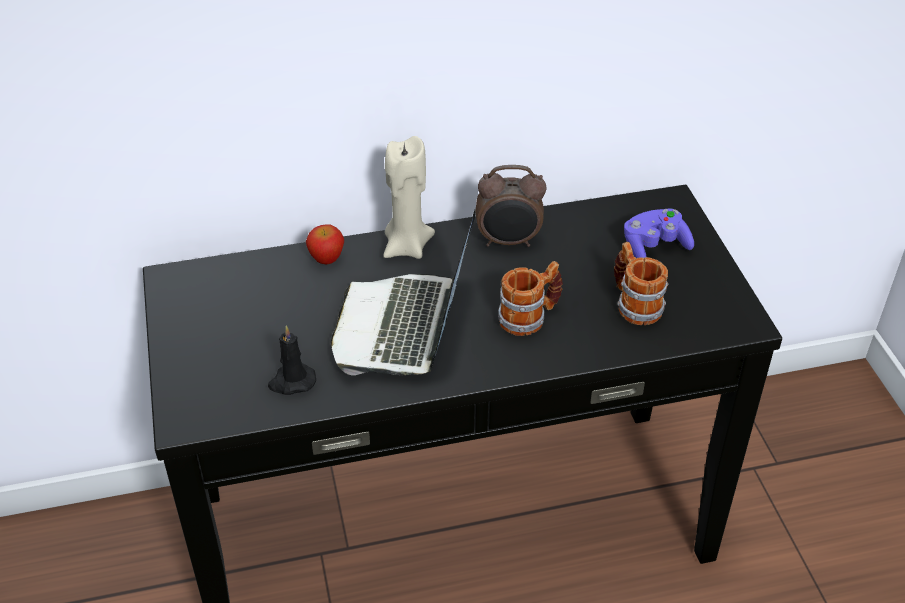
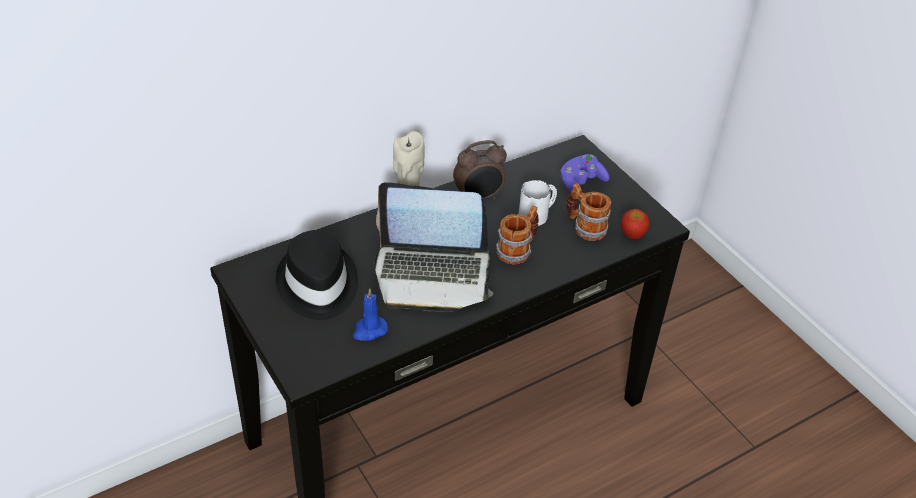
camera: 20 degrees left, 0 degrees up
black candle [268,326,316,395] -> blue candle [353,288,388,341]
apple [306,224,344,264] -> apple moved to [621,209,650,239]
laptop [331,210,475,375] -> laptop turned 75 degrees counterclockwise [375,182,493,312]
none -> black hat [276,230,358,320]
none -> white mug [519,180,557,226]

